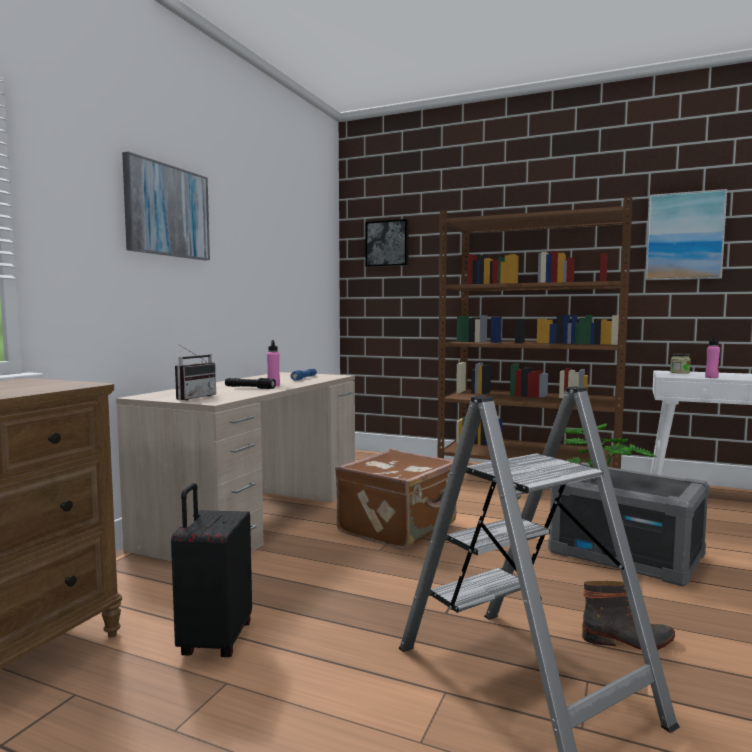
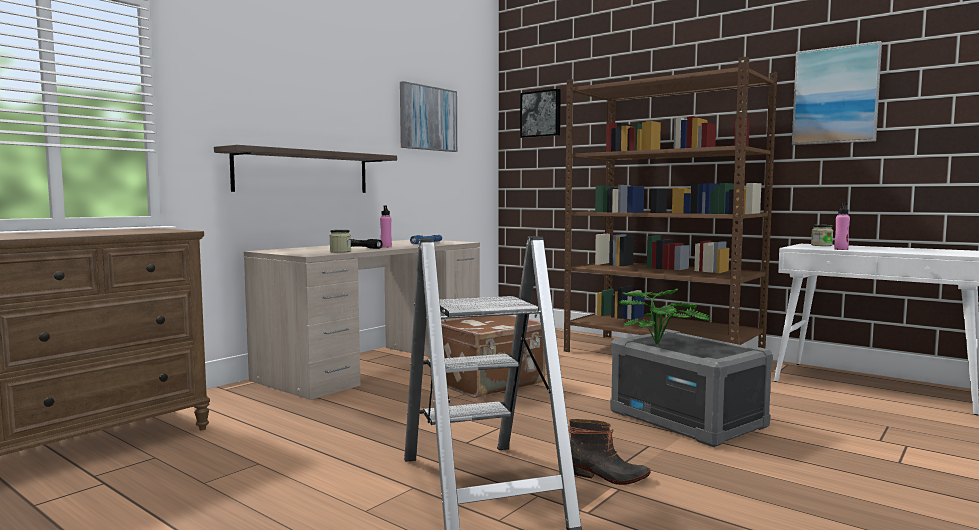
camera: 15 degrees right, 0 degrees up
picture [122,152,210,260] -> picture moved to [400,81,457,152]
black suitcase [171,483,252,657] -> none
radio [175,344,216,400] -> none
none -> shelf [214,145,397,193]
none -> jar [330,230,351,253]

